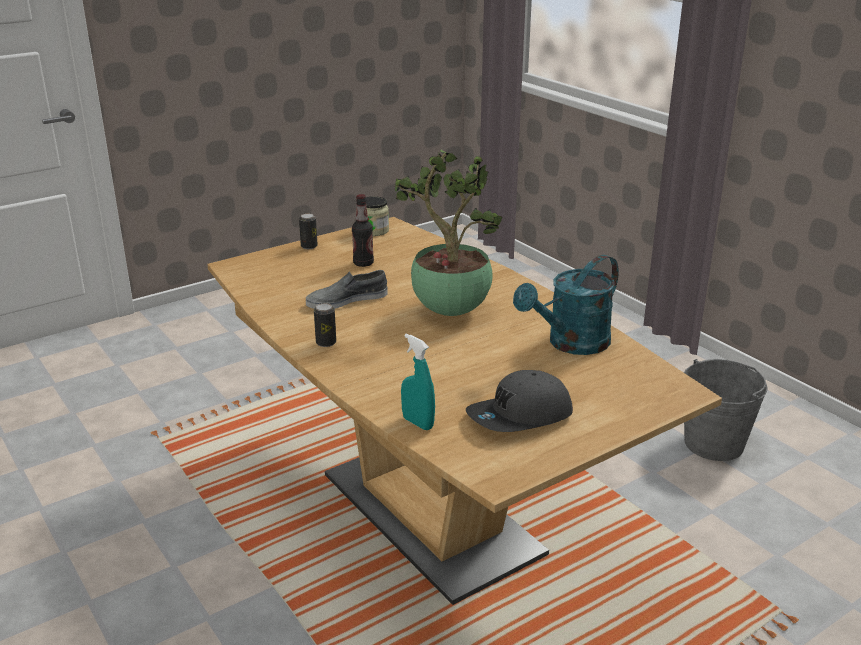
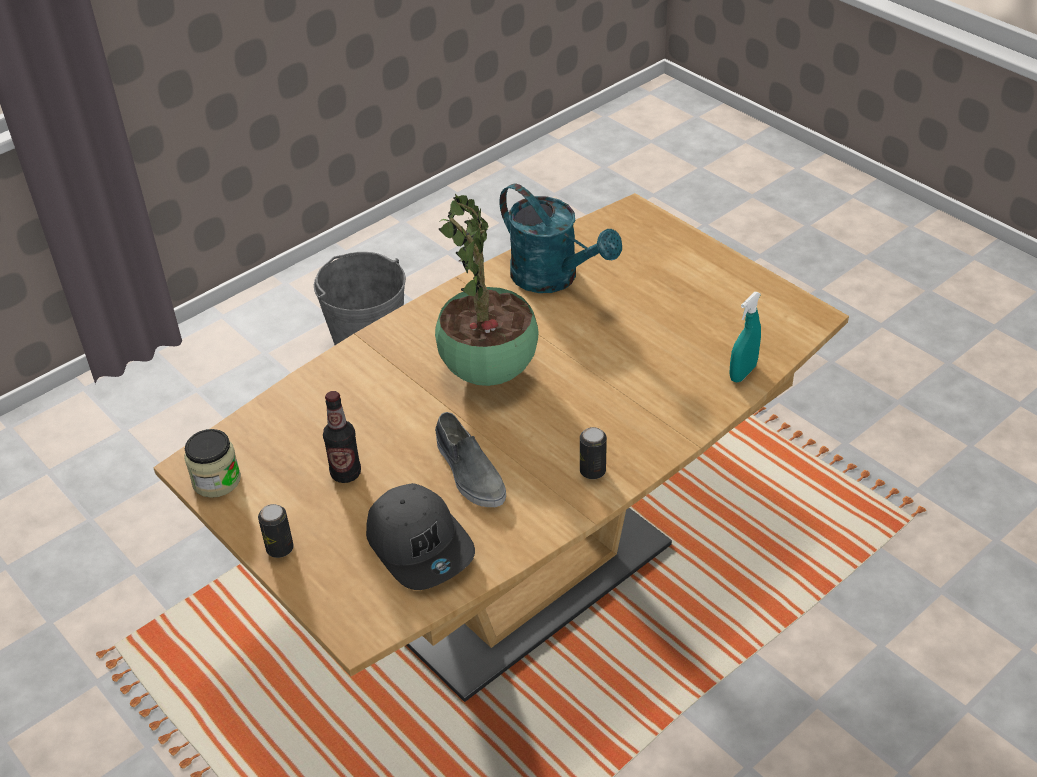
camera: 95 degrees left, 15 degrees up
grey cap [466,370,573,432] -> grey cap moved to [366,483,475,590]

